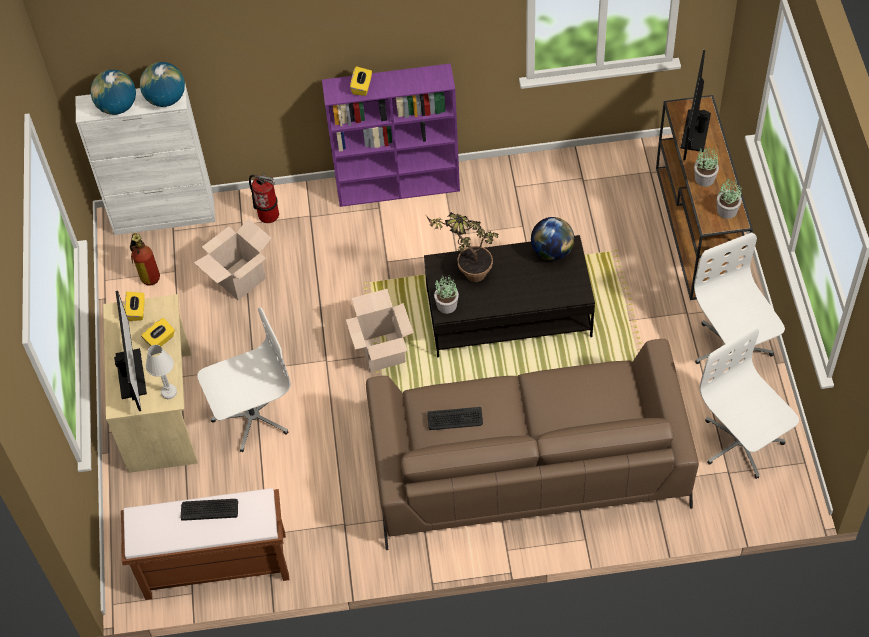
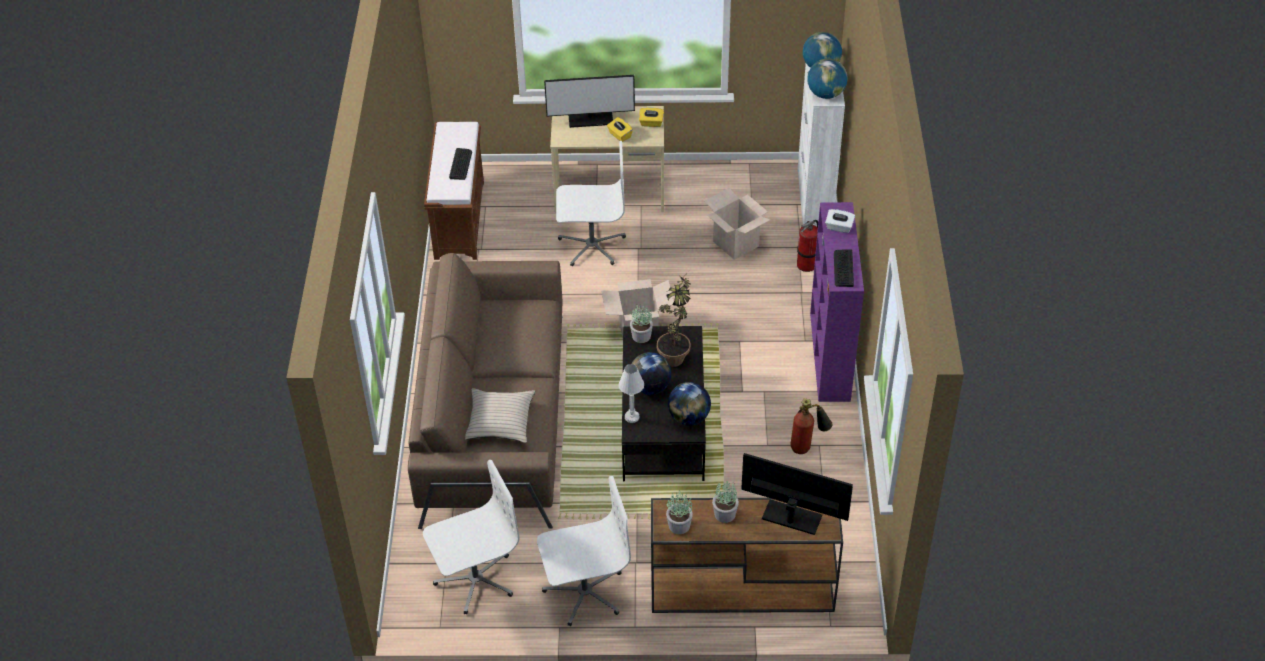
camera: 95 degrees right, 10 degrees down
fire extinguisher [130,233,160,286] -> fire extinguisher moved to [790,398,833,454]
white table lamp [146,345,177,399] -> white table lamp moved to [619,364,644,423]
white office chair [197,307,291,452] -> white office chair turned 75 degrees counterclockwise [556,141,626,266]
yellow tissue box [350,66,372,96] -> white tissue box [825,209,855,233]
keyboard [427,407,483,430] -> keyboard moved to [834,249,854,287]
none -> beige pillow [465,388,535,443]
none -> globe [631,352,671,395]

